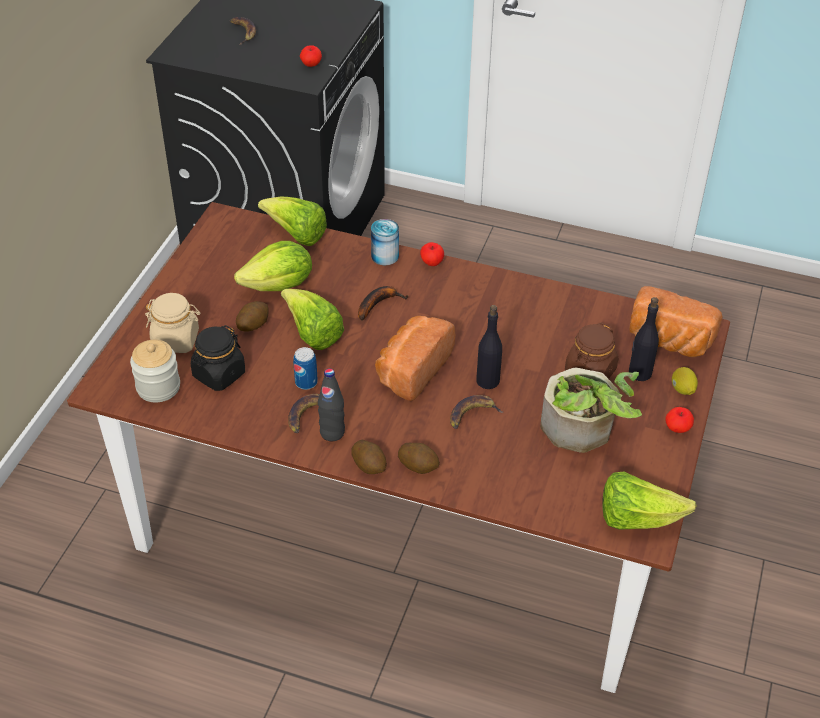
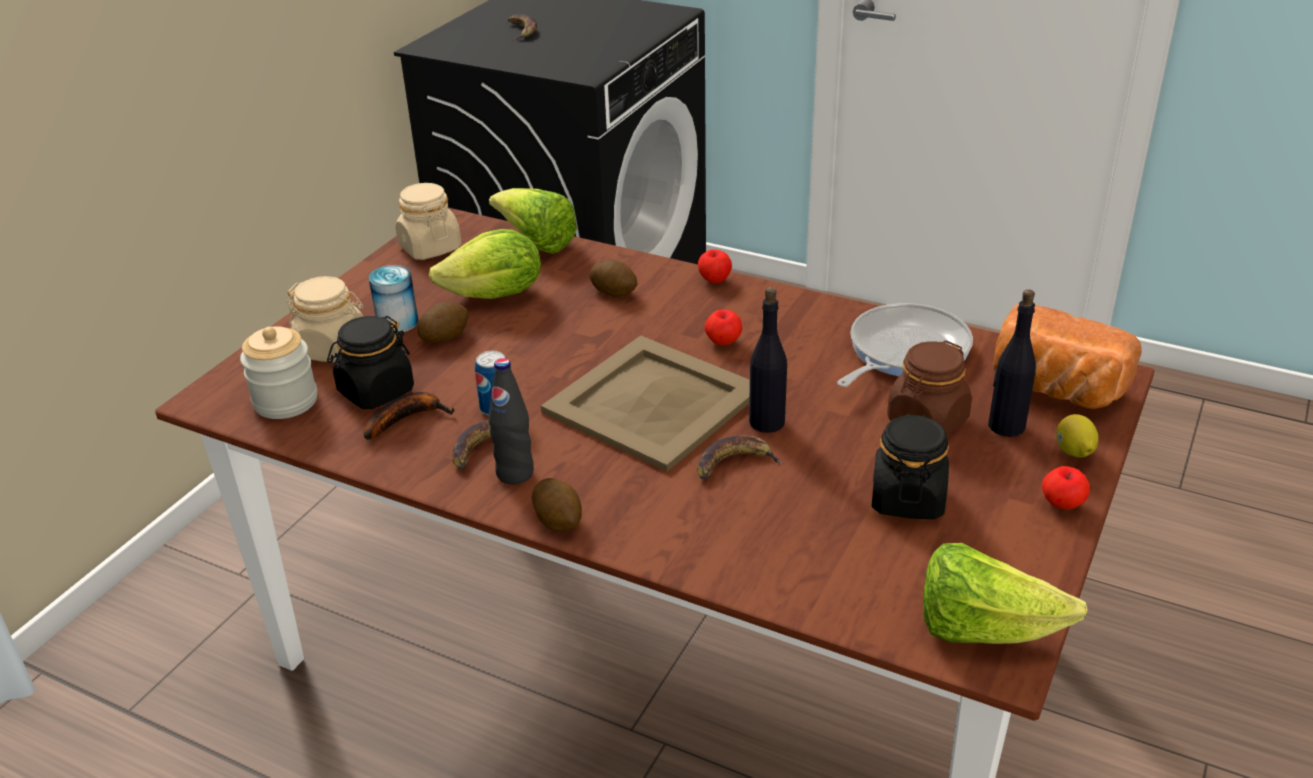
camera: 10 degrees right, 10 degrees down
lettuce [281,289,344,350] -> none
apple [300,45,322,67] -> apple moved to [705,310,742,345]
banana [358,286,409,321] -> banana moved to [363,392,455,440]
can [371,219,399,265] -> can moved to [369,265,418,333]
bread [375,316,455,401] -> beige tray [541,335,750,472]
potato [398,443,440,474] -> potato moved to [589,260,638,297]
potted plant [540,367,642,453] -> black jar [872,414,949,520]
none -> beige jar [395,183,462,260]
none -> frying pan [837,303,973,387]

